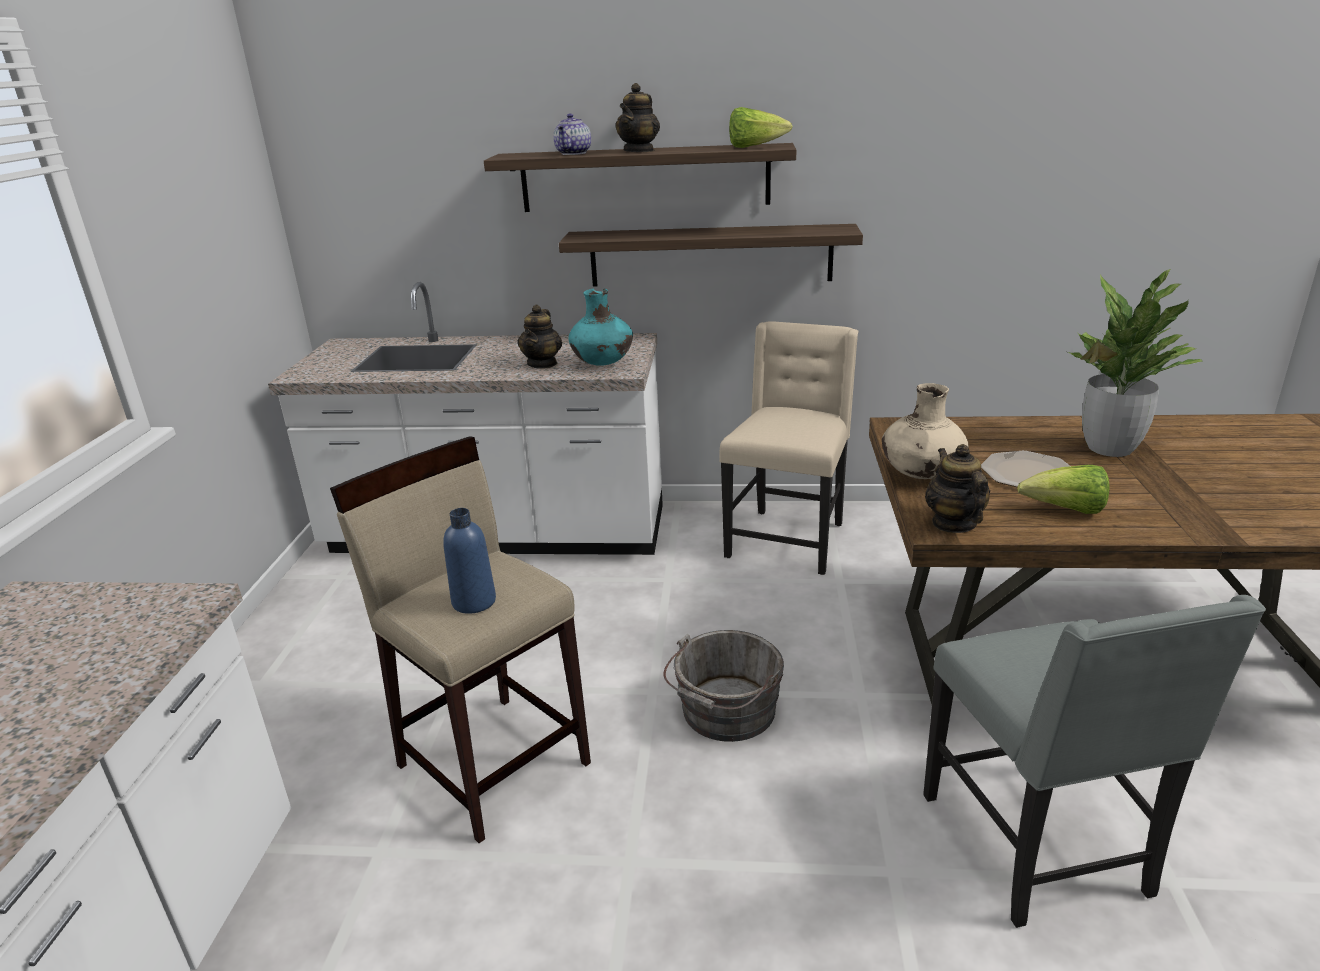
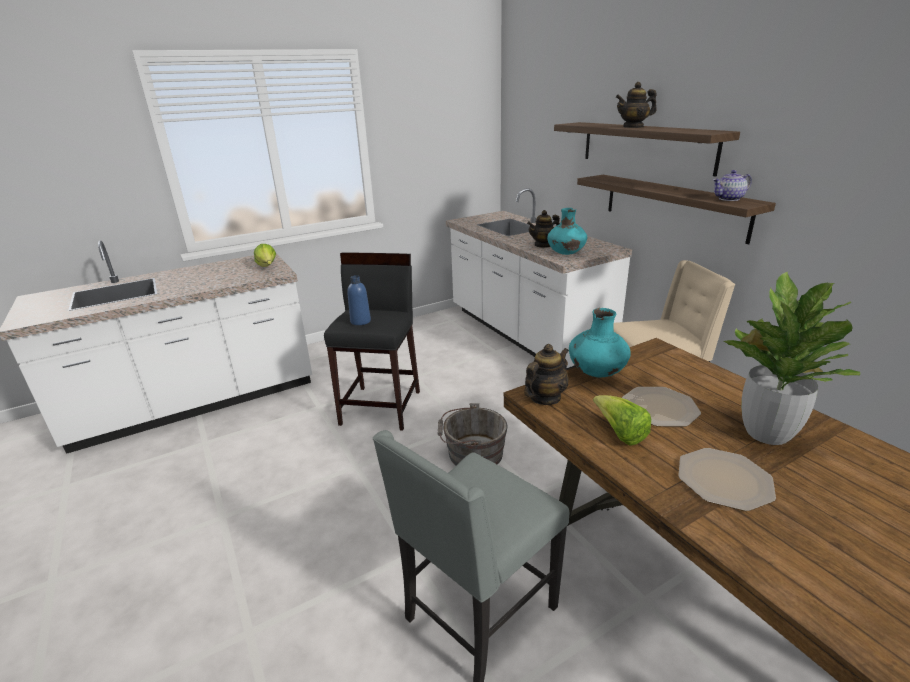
camera: 55 degrees right, 0 degrees up
beige stool [330,436,591,843] -> black stool [324,253,420,431]
teapot [553,114,591,155] -> teapot moved to [713,170,752,201]
lettuce [729,107,793,148] -> lettuce moved to [254,244,276,267]
beige vase [882,383,968,479] -> turquoise vase [569,308,631,377]
none -> plate [678,448,776,511]

